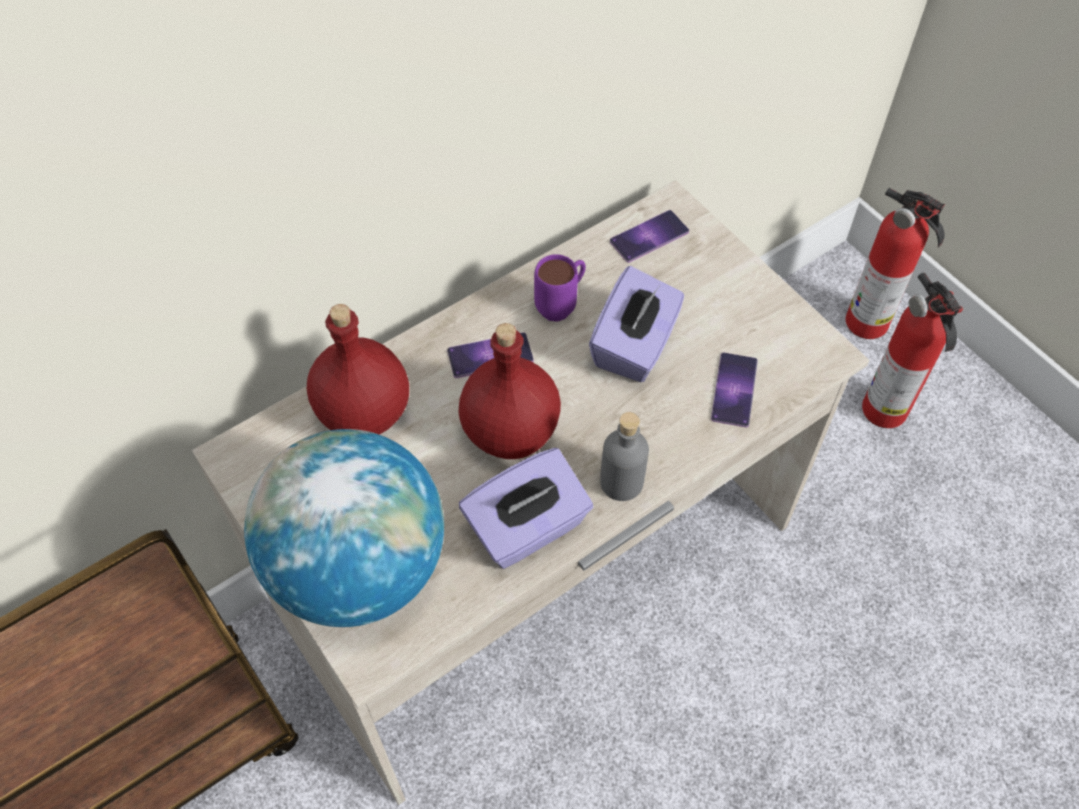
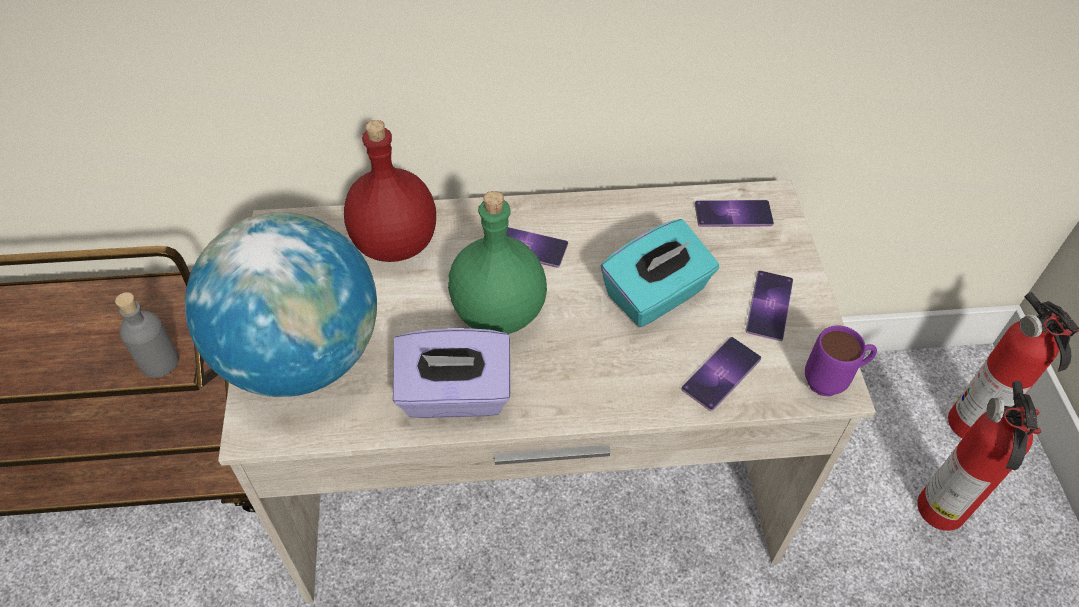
camera: 30 degrees right, 5 degrees down
red bottle [458,323,561,459] -> green bottle [448,191,547,334]
purple mug [534,254,586,322] -> purple mug moved to [805,325,877,396]
purple tissue box [589,266,684,382] -> turquoise tissue box [601,219,719,327]
grey bottle [600,412,649,501] -> grey bottle moved to [115,292,179,378]
none -> phone [745,270,793,341]

